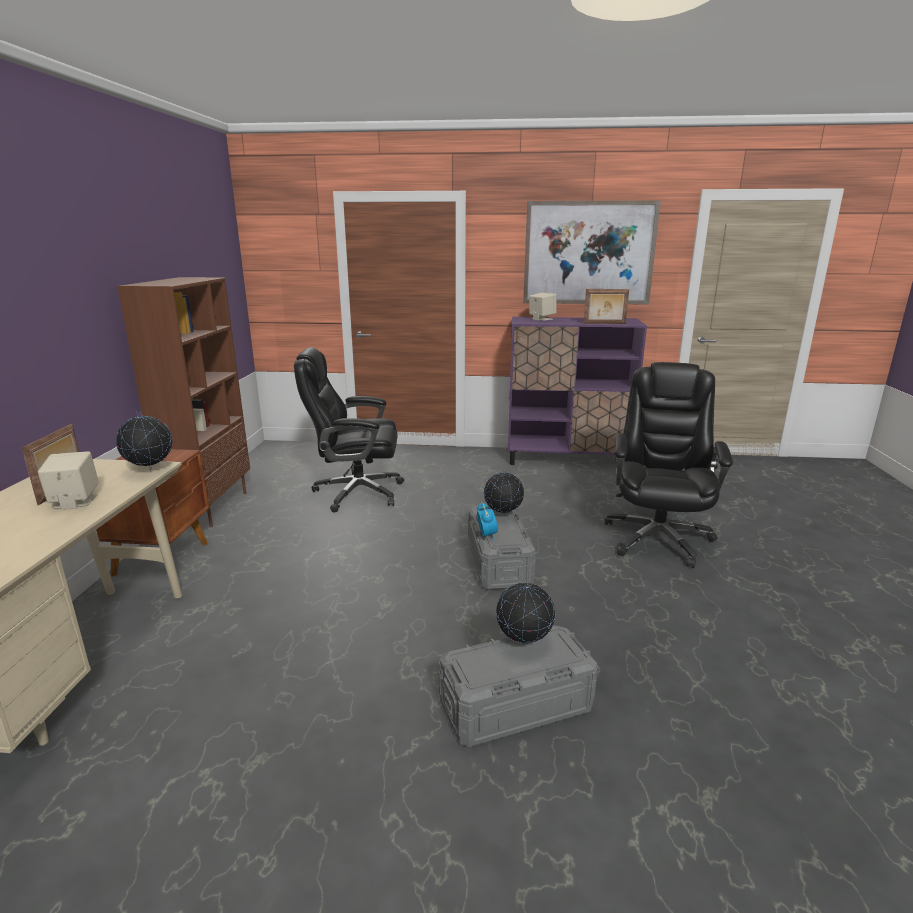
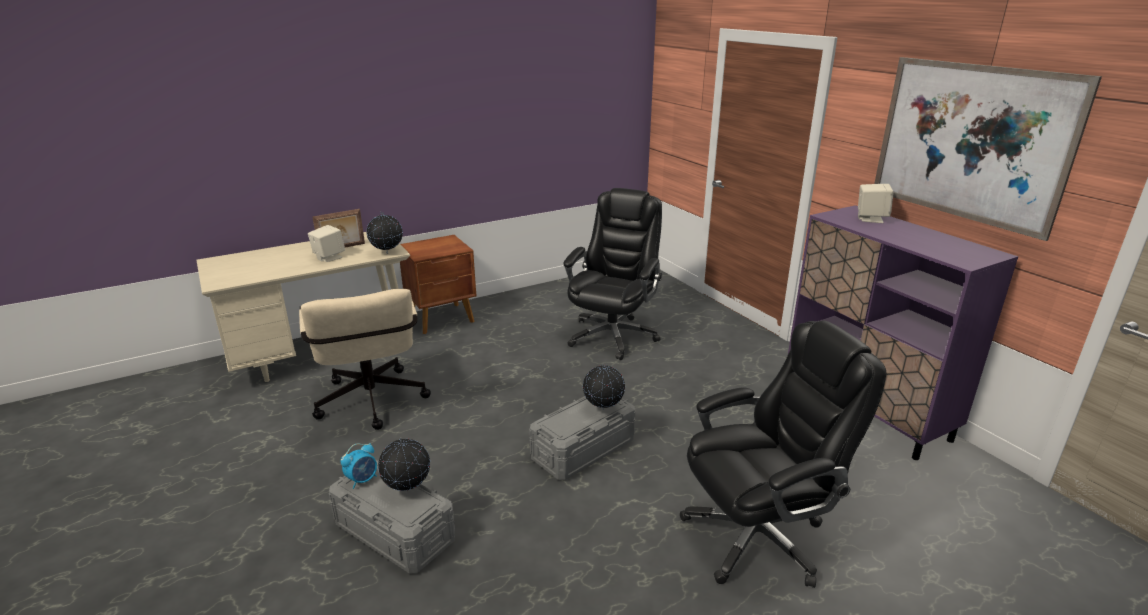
camera: 55 degrees right, 5 degrees up
brown bookcase [117,277,250,527] -> none
black office chair [294,347,404,513] -> black office chair turned 60 degrees clockwise [563,188,662,360]
alarm clock [477,502,498,540] -> alarm clock moved to [340,443,377,489]
picture frame [583,289,629,324] -> none
none -> beige office chair [299,289,431,430]

